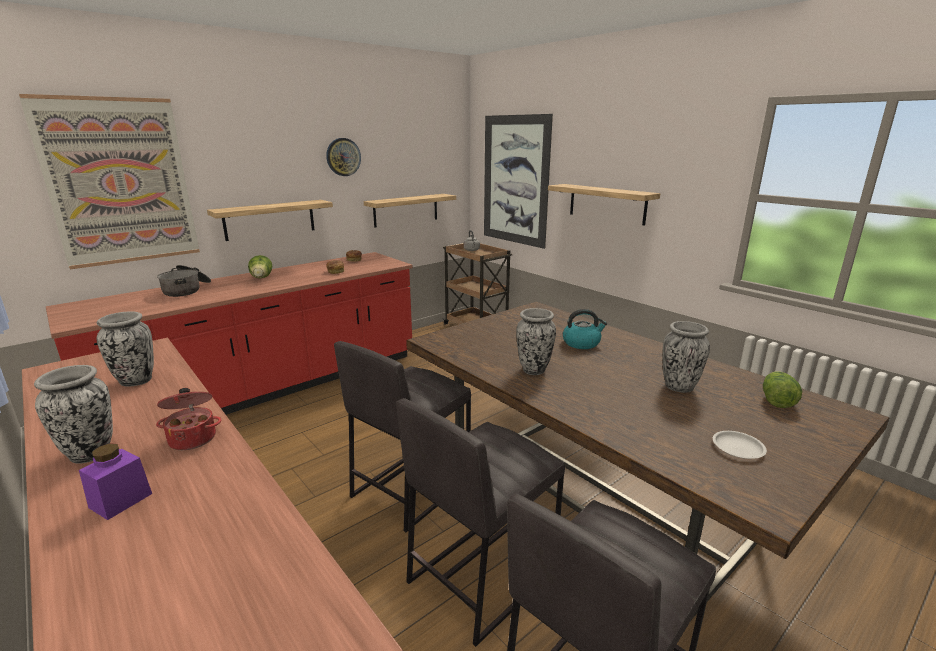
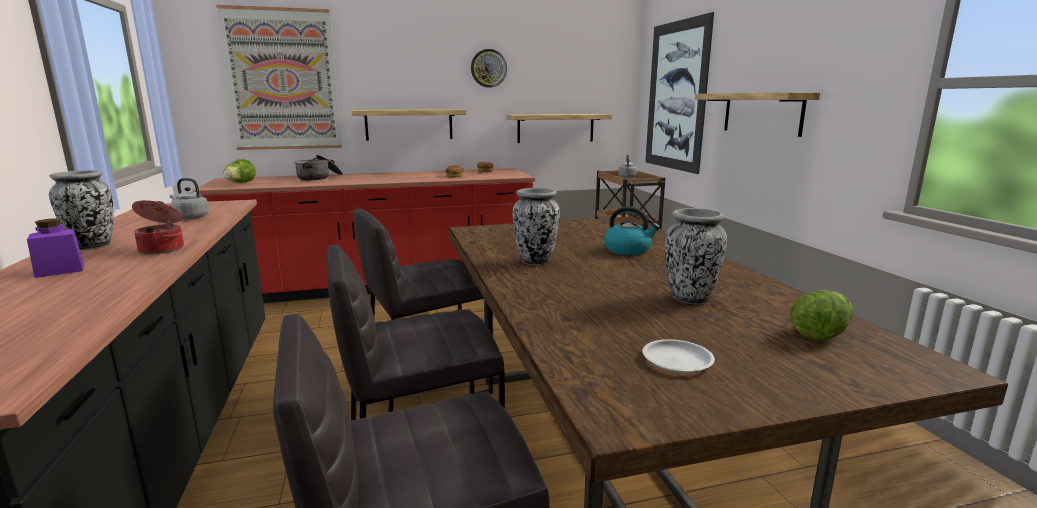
camera: 25 degrees right, 5 degrees down
vase [96,311,154,387] -> grey kettle [170,178,209,219]
lettuce [248,255,272,278] -> lettuce moved to [223,159,256,183]

